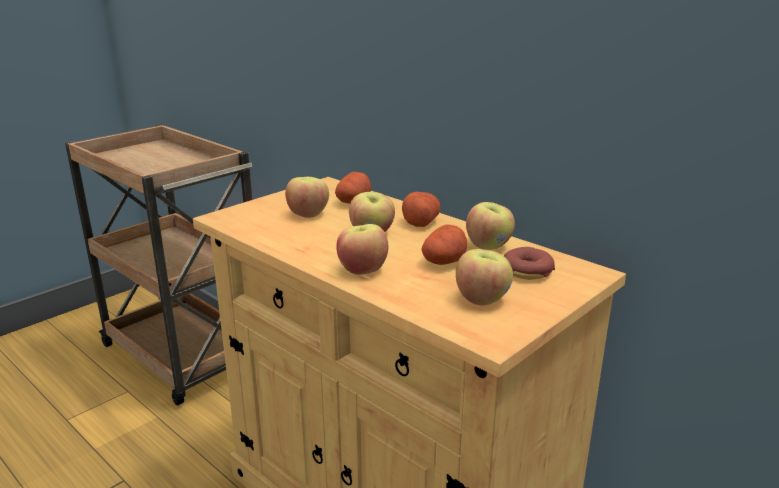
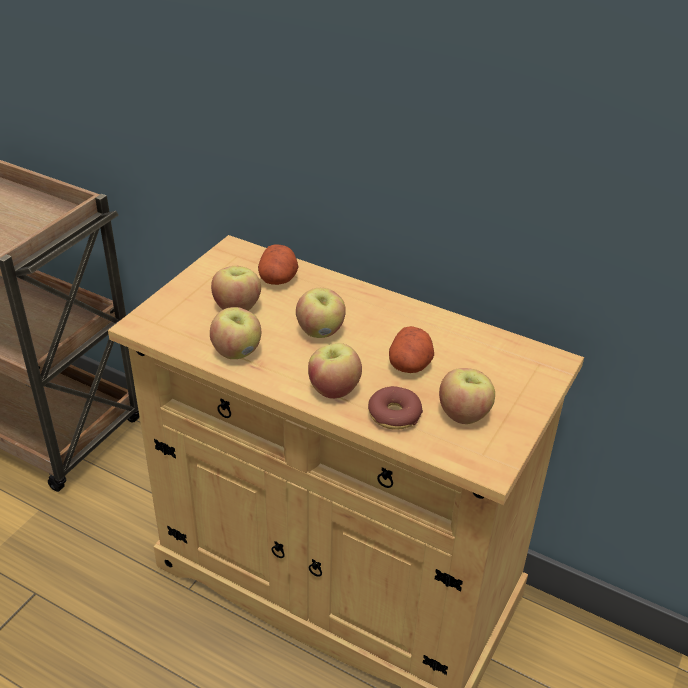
camera: 15 degrees left, 15 degrees up
potato [402,192,440,227] -> none
apple [466,202,515,250] -> apple moved to [210,307,261,359]
donut [504,247,555,280] -> donut moved to [368,386,423,430]

